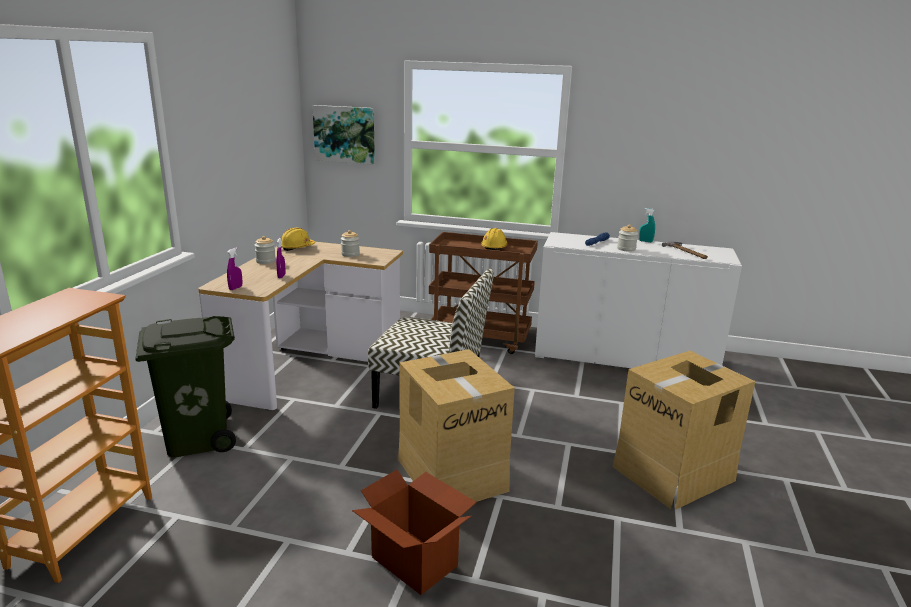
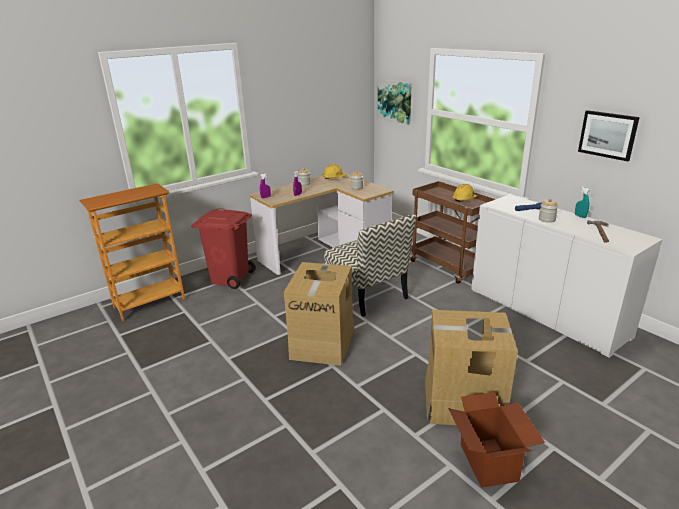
camera: 40 degrees right, 5 degrees up
green trash can [135,316,236,457] -> red trash can [191,208,256,289]
cardboard box [352,470,477,595] -> cardboard box moved to [448,392,545,488]
none -> picture [578,110,640,161]

